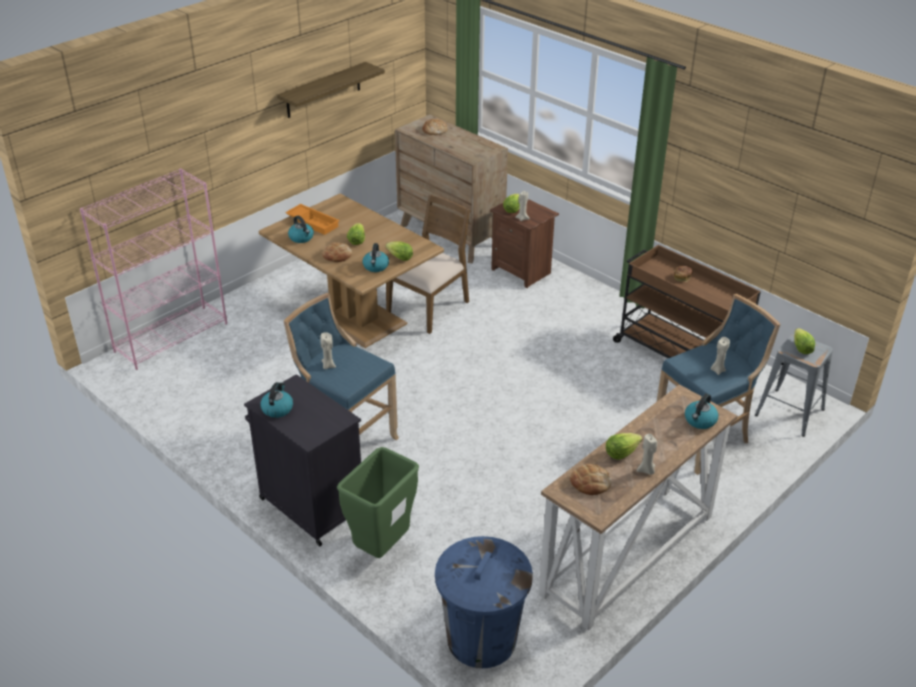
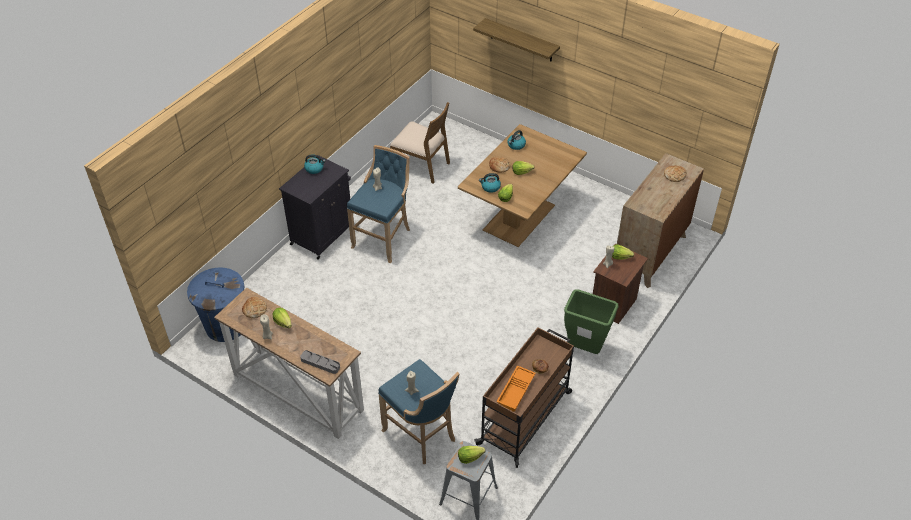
camera: 80 degrees right, 10 degrees up
pink bookcase [80,168,227,370] -> none
shelf [277,62,385,118] -> shelf moved to [473,18,560,61]
orange tray [285,204,340,235] -> orange tray moved to [496,366,536,412]
green trash can [337,447,419,558] -> green trash can moved to [564,289,618,354]
brown chair [386,194,470,334] -> brown chair moved to [390,102,450,184]
kettle [685,393,718,429] -> grey tray [300,350,340,374]

